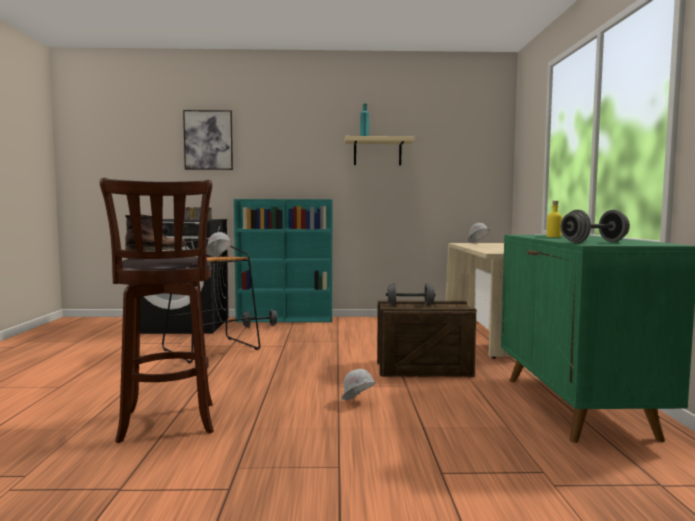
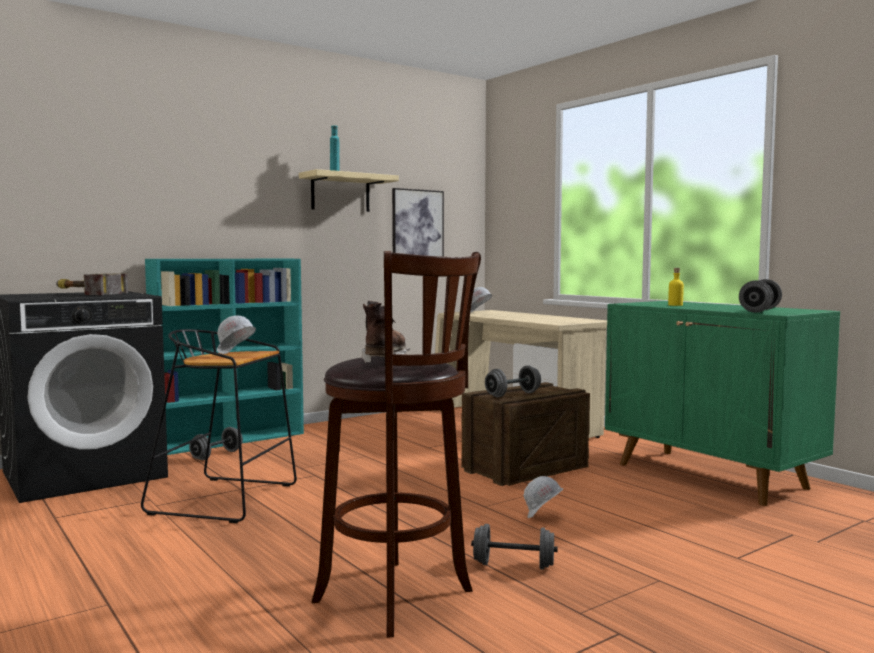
camera: 35 degrees left, 0 degrees up
picture [183,110,233,170] -> picture moved to [392,188,444,257]
none -> grey dumbbell [471,524,558,570]

